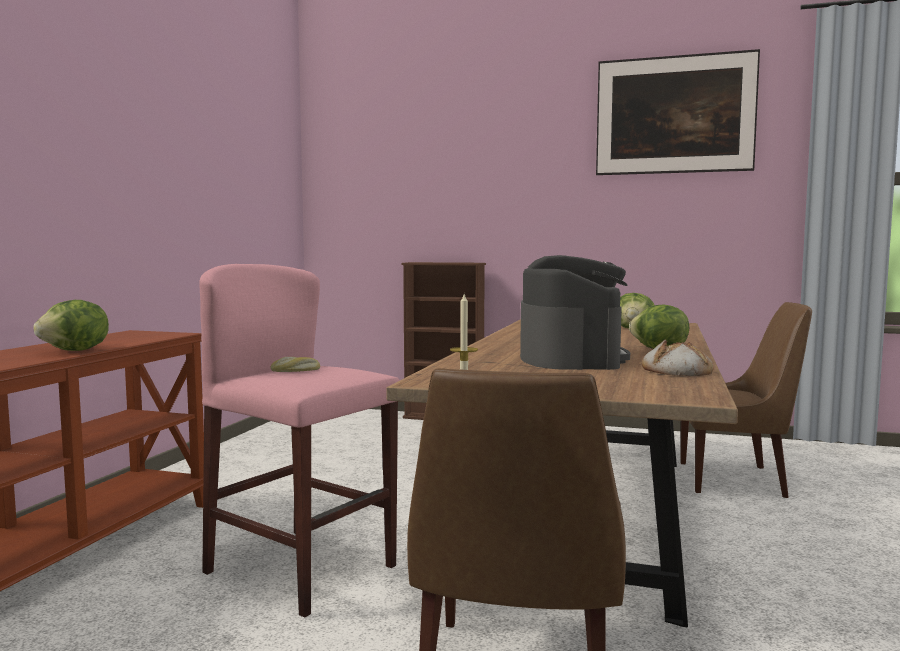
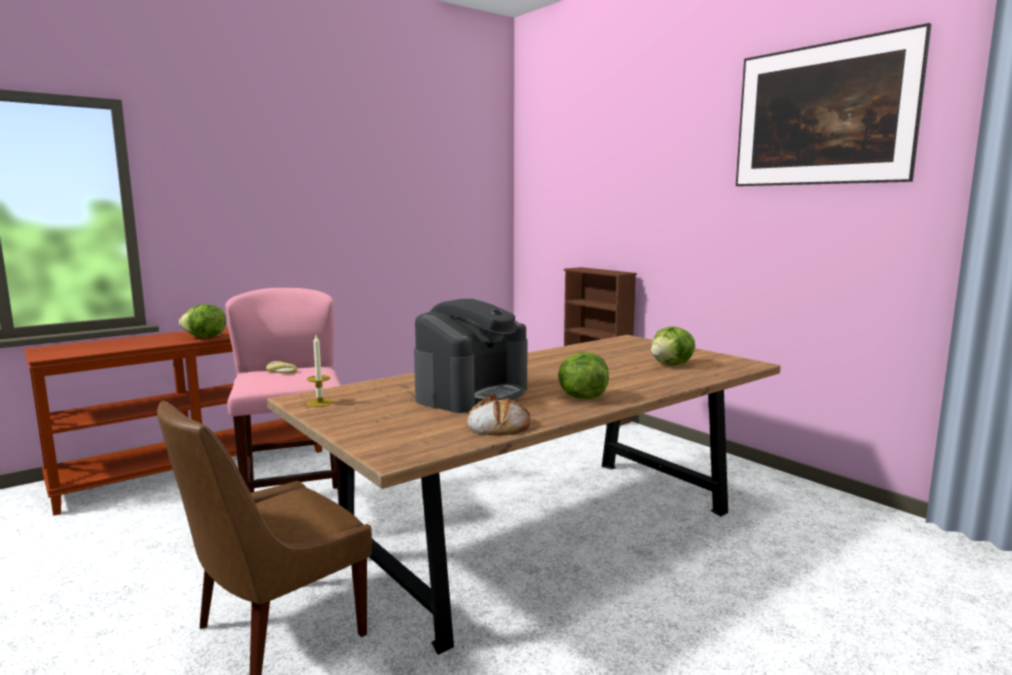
camera: 35 degrees right, 5 degrees up
brown chair [680,302,812,498] -> none

